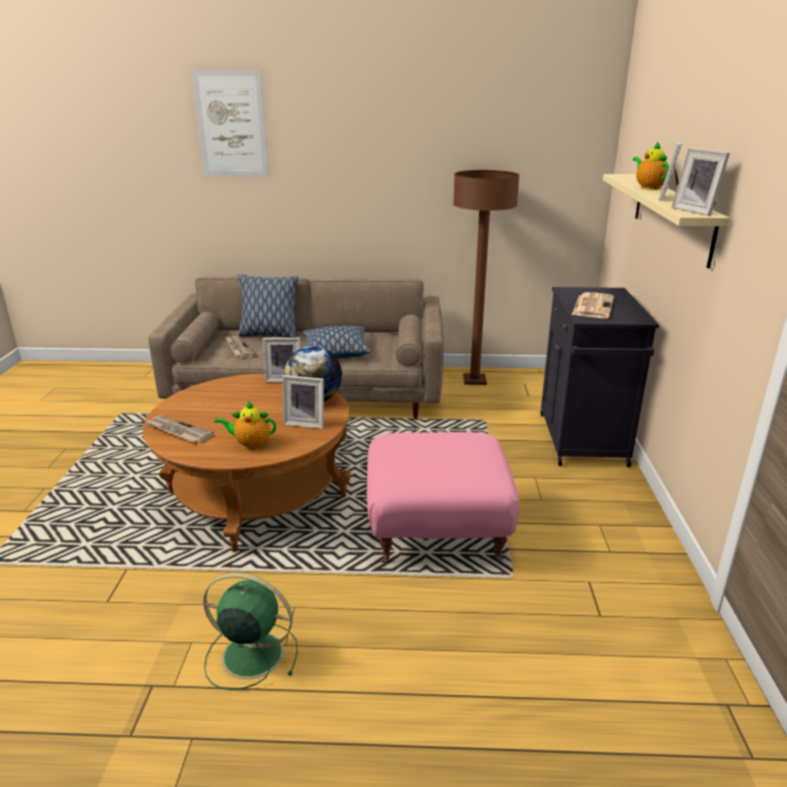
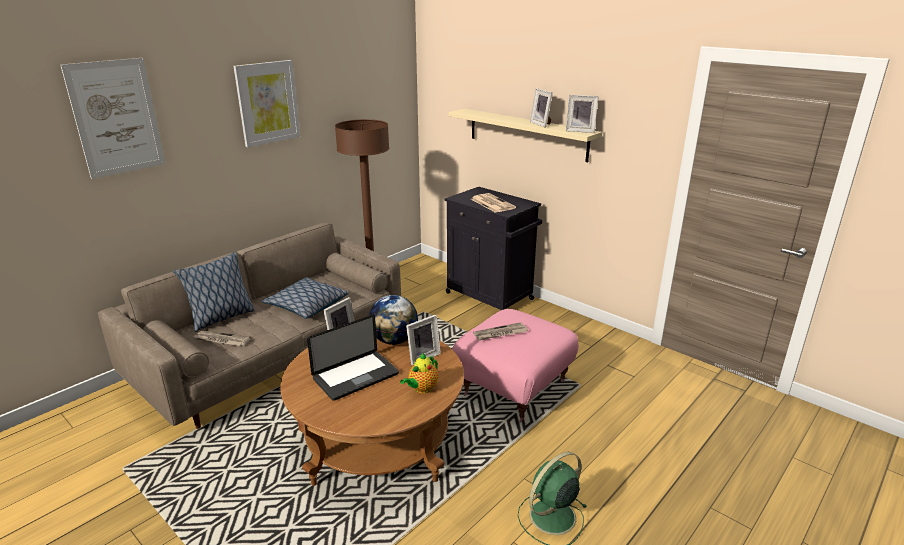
camera: 50 degrees left, 0 degrees up
newspaper [145,415,214,443] -> newspaper moved to [473,322,528,340]
teapot [633,141,669,190] -> none
none -> picture [233,60,300,147]
none -> laptop [307,315,399,401]

